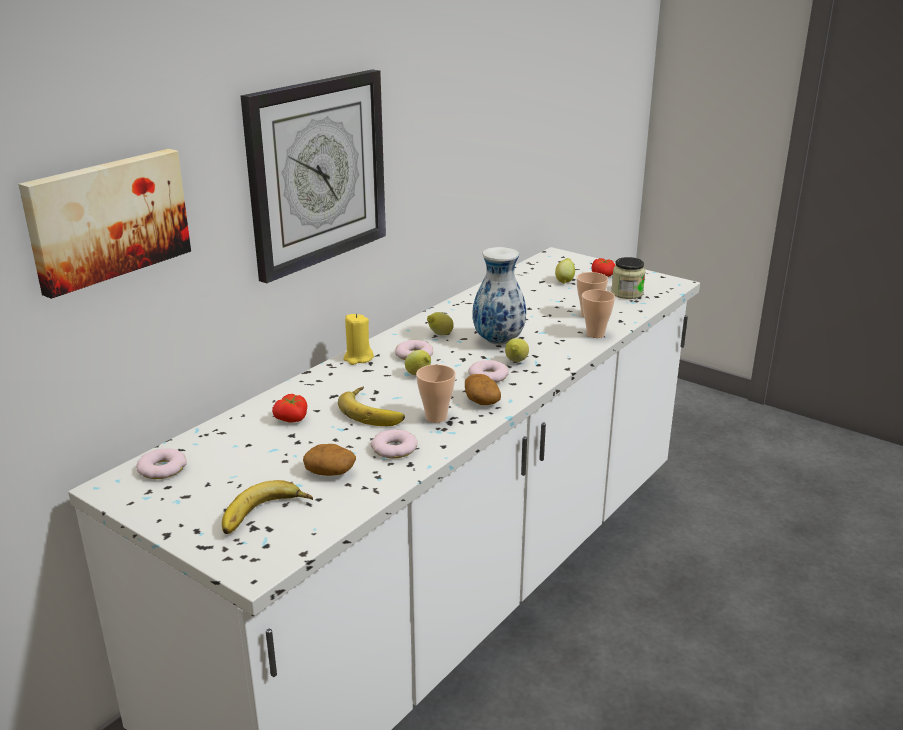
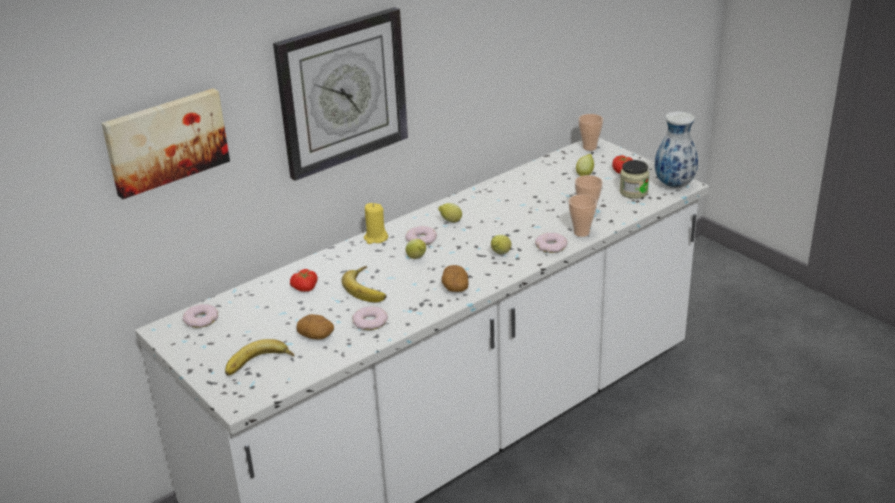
camera: 15 degrees right, 5 degrees up
cup [416,364,456,423] -> cup moved to [578,114,603,151]
donut [469,360,509,383] -> donut moved to [535,233,568,253]
vase [472,247,526,345] -> vase moved to [655,111,698,188]

